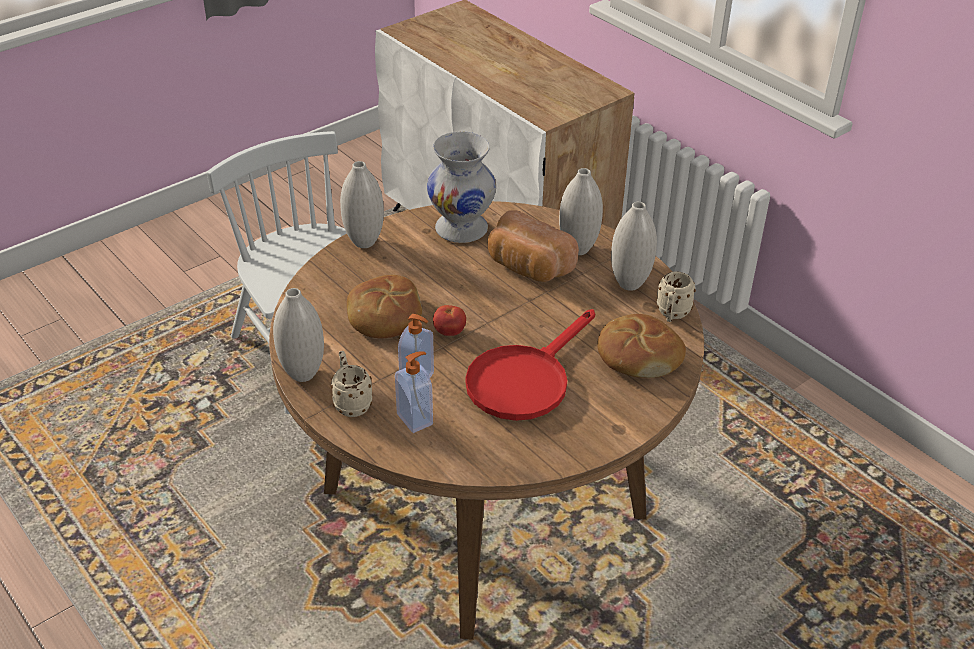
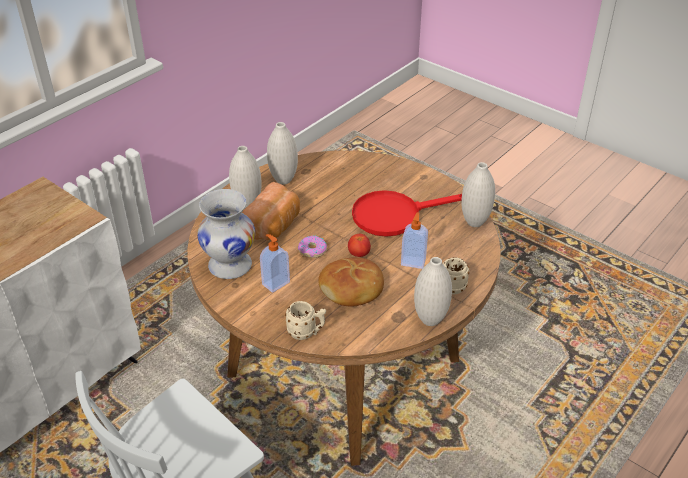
camera: 100 degrees left, 0 degrees up
white vase [340,161,384,248] -> white vase moved to [461,162,495,227]
soap dispenser [395,351,433,433] -> soap dispenser moved to [260,234,290,293]
red frying pan [466,309,595,421] -> red frying pan turned 135 degrees clockwise [352,190,462,237]
bread [597,314,686,378] -> none
beige mug [657,271,696,322] -> beige mug moved to [285,301,326,340]
none -> donut [298,235,327,258]

